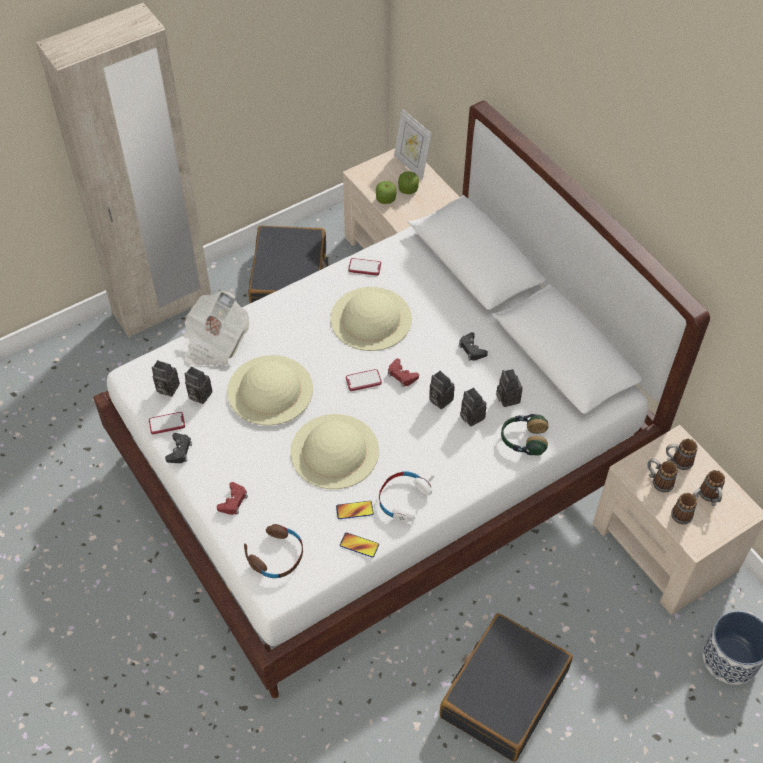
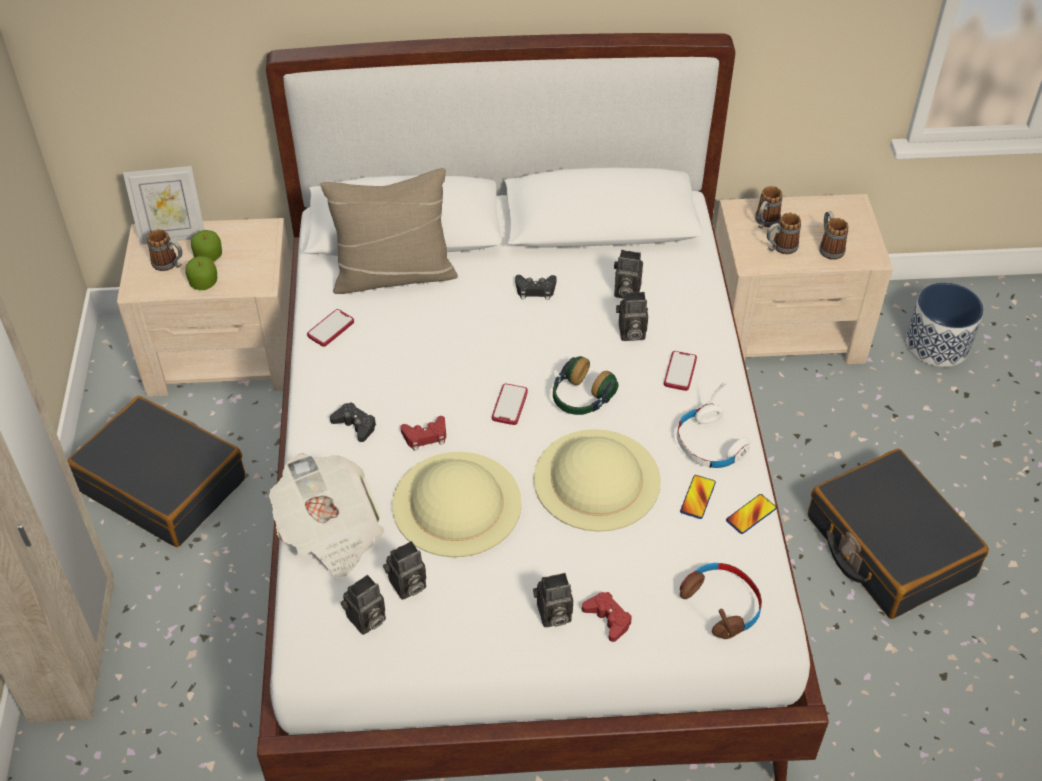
camera: 60 degrees left, 5 degrees down
phone [149,412,185,434] -> phone moved to [664,351,697,391]
black game controller [165,433,192,463] -> black game controller moved to [330,402,376,442]
beige hat [330,287,412,351] -> none
red game controller [388,358,419,387] -> red game controller moved to [400,416,446,451]
camera [429,371,455,409] -> camera moved to [533,573,573,627]
headphones [501,414,548,455] -> headphones moved to [553,356,619,415]
mug [699,470,725,506] -> mug moved to [147,229,182,271]
none -> beige pillow [321,168,458,294]

